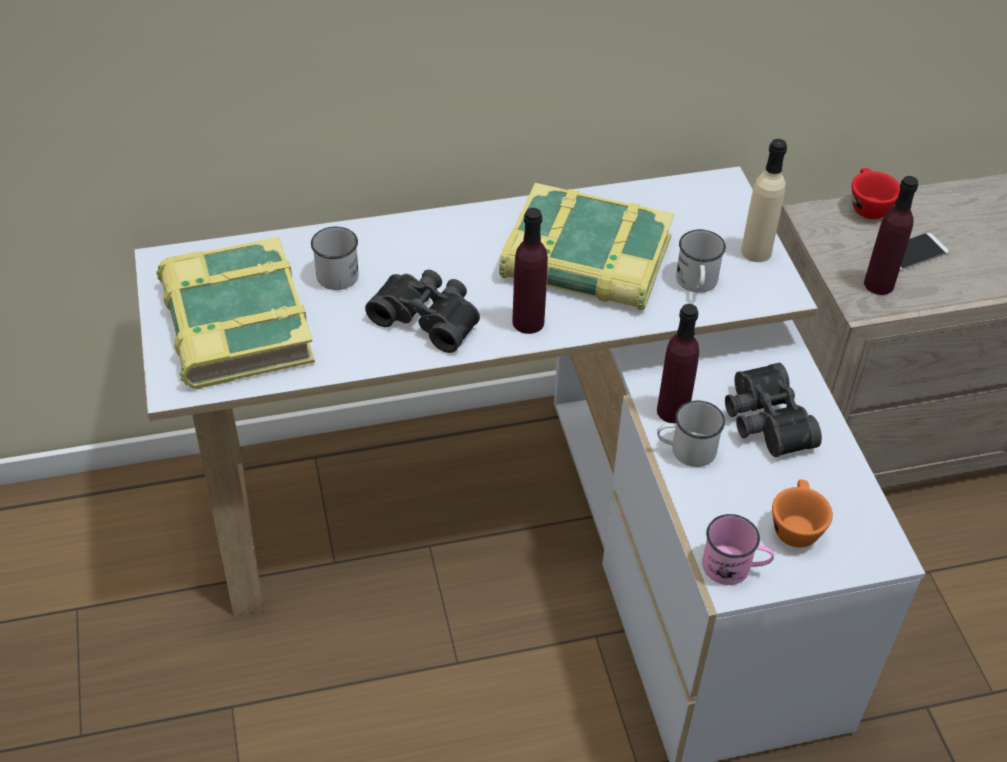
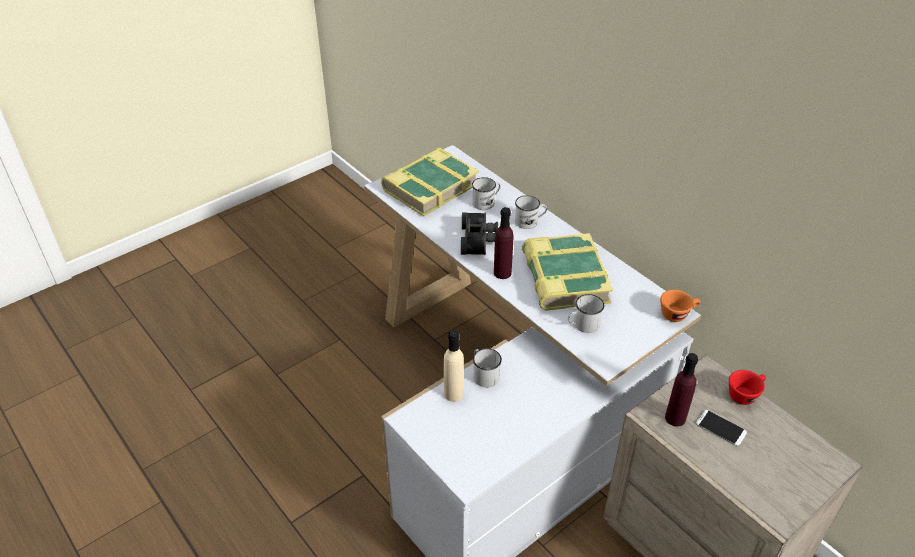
camera: 65 degrees right, 5 degrees down
purple bottle [657,304,699,423] -> none
pink mug [702,514,774,585] -> none
black binoculars [725,363,822,457] -> none
beige bottle [741,139,787,262] -> beige bottle moved to [444,330,464,402]
orange cup [772,479,833,548] -> orange cup moved to [660,290,700,322]
none -> white mug [515,195,547,229]

